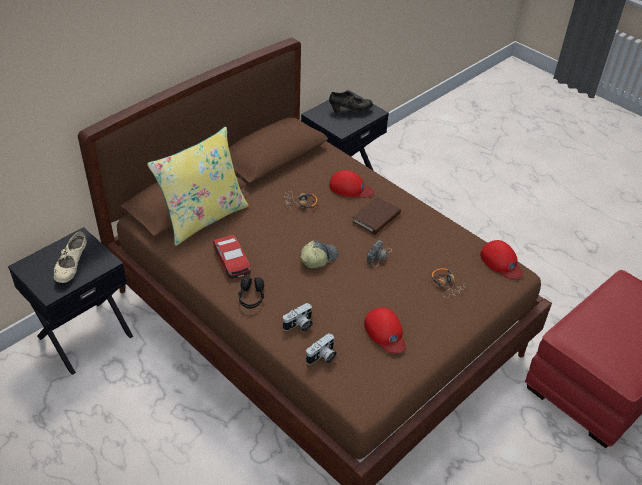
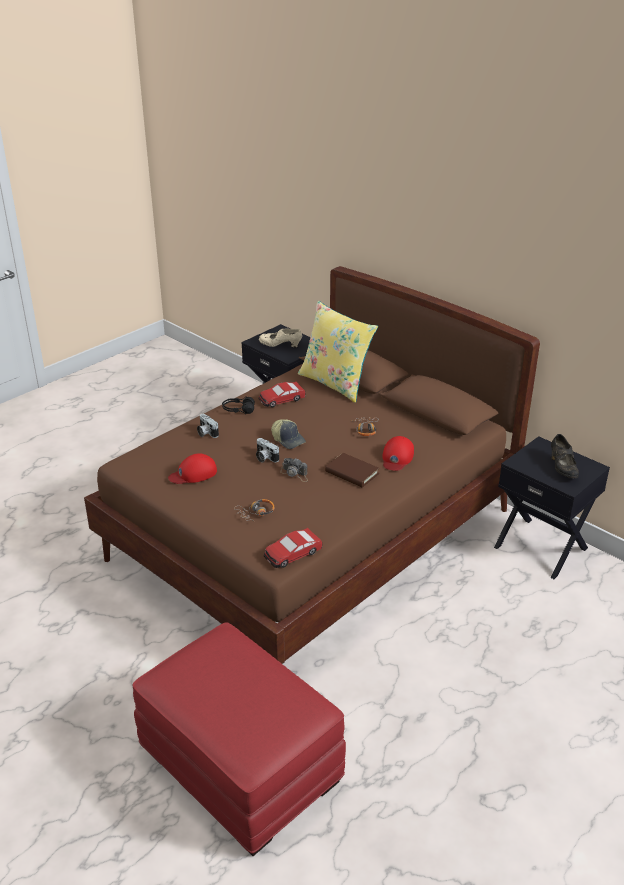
camera: 90 degrees right, 10 degrees down
camera [306,333,337,364] -> camera moved to [256,438,279,463]
red cap [480,240,523,279] -> toy car [264,528,323,568]

